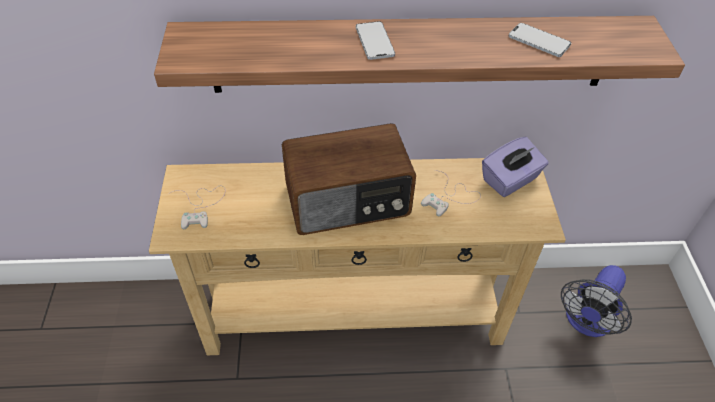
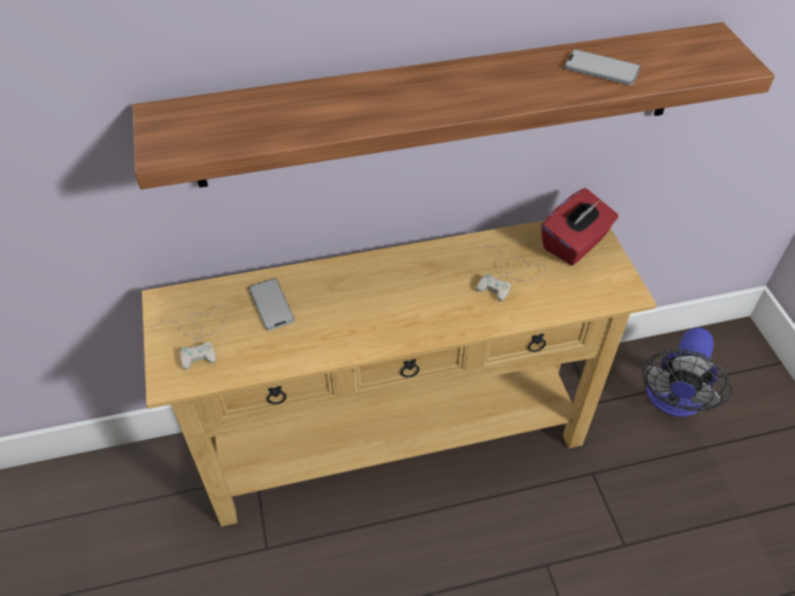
camera: 10 degrees left, 0 degrees up
radio [282,123,416,235] -> none
phone [356,21,395,60] -> phone moved to [249,278,295,331]
purple tissue box [482,137,549,197] -> red tissue box [541,188,618,265]

